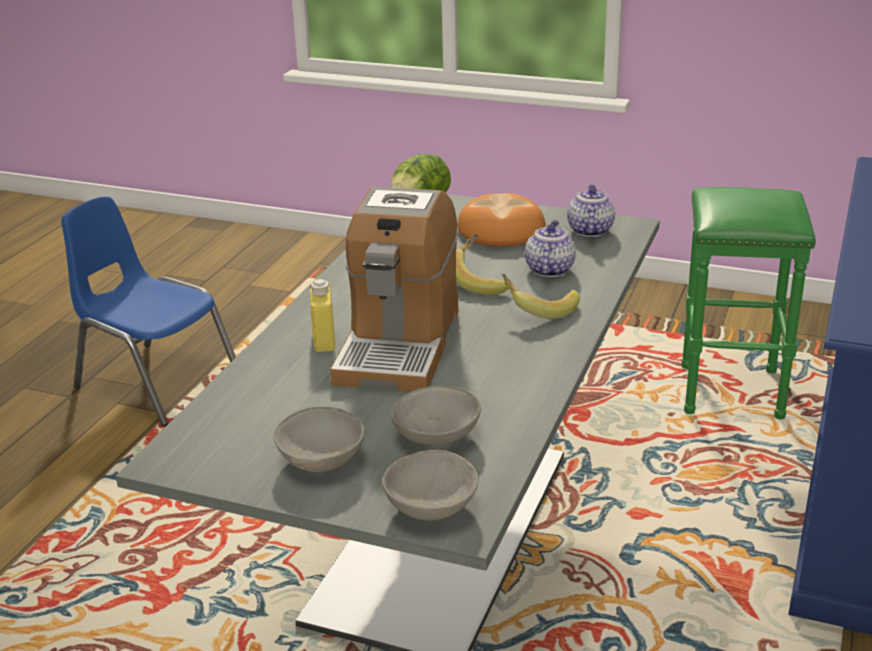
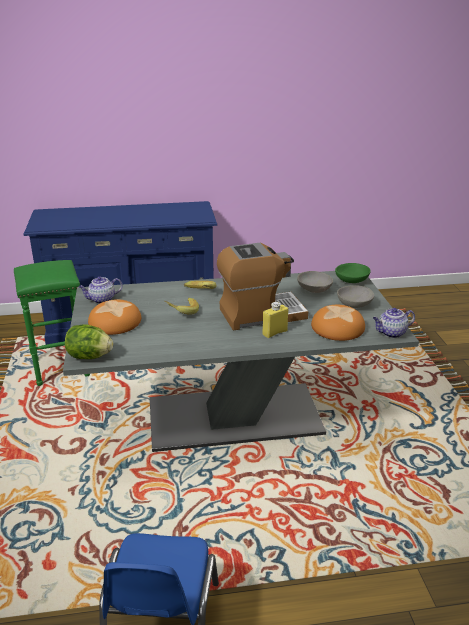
camera: 120 degrees left, 0 degrees up
grey bowl [382,450,478,521] -> green bowl [335,263,371,283]
teapot [525,220,576,277] -> teapot moved to [373,308,415,338]
none -> bread [311,305,365,341]

